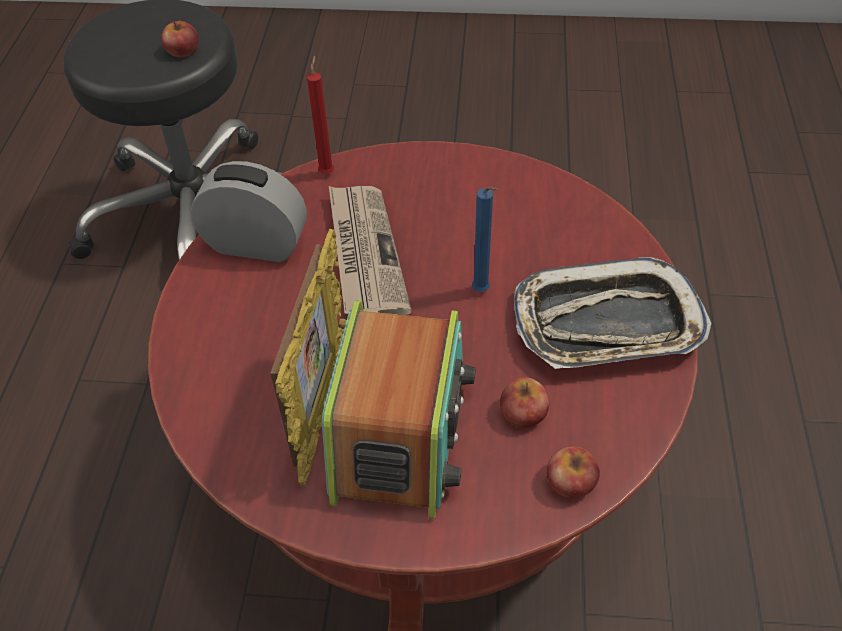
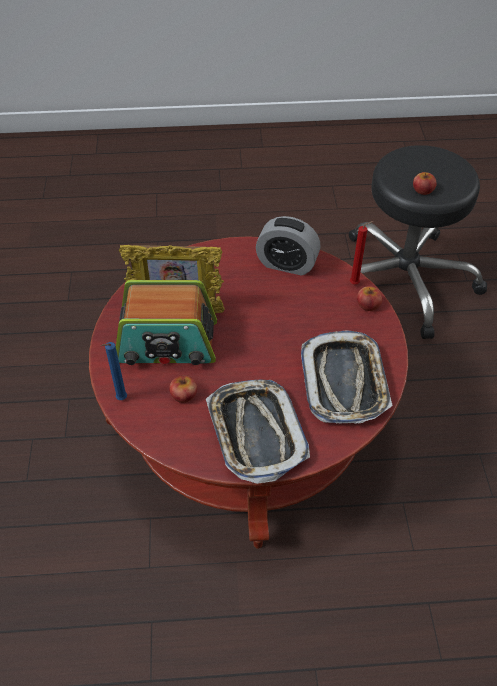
camera: 80 degrees right, 0 degrees up
alarm clock [191,161,307,262] -> alarm clock turned 105 degrees clockwise [256,216,320,276]
newspaper [329,186,412,315] -> none
blue candle [472,187,498,292] -> blue candle moved to [101,342,127,400]
apple [546,446,600,498] -> apple moved to [357,286,382,311]
none -> tray [301,331,393,424]

